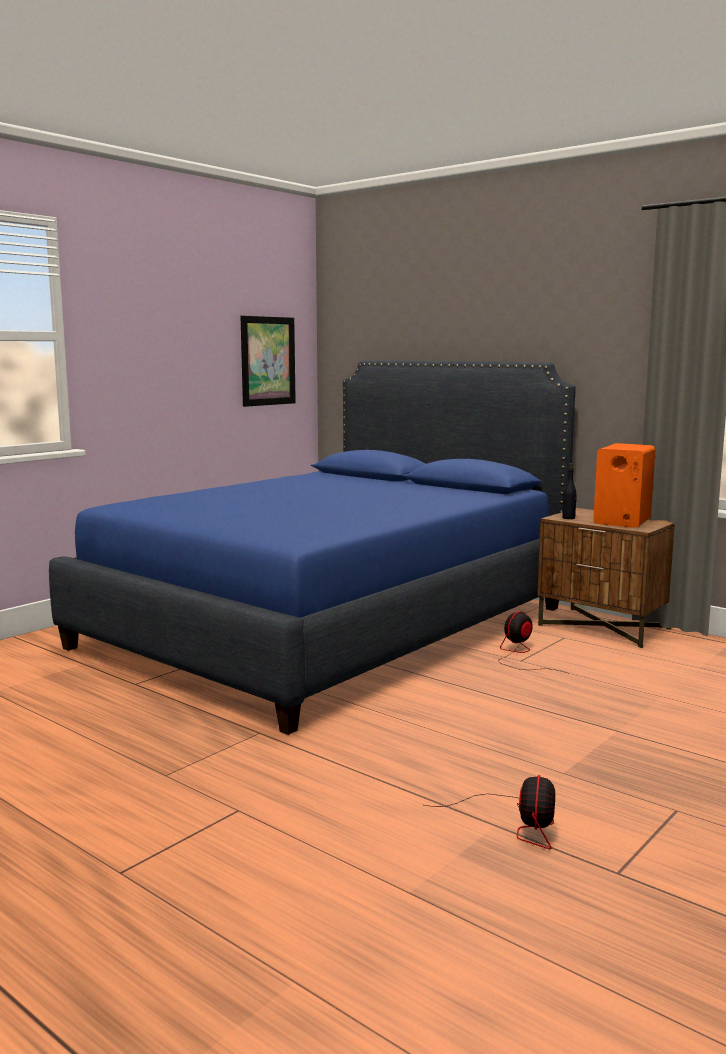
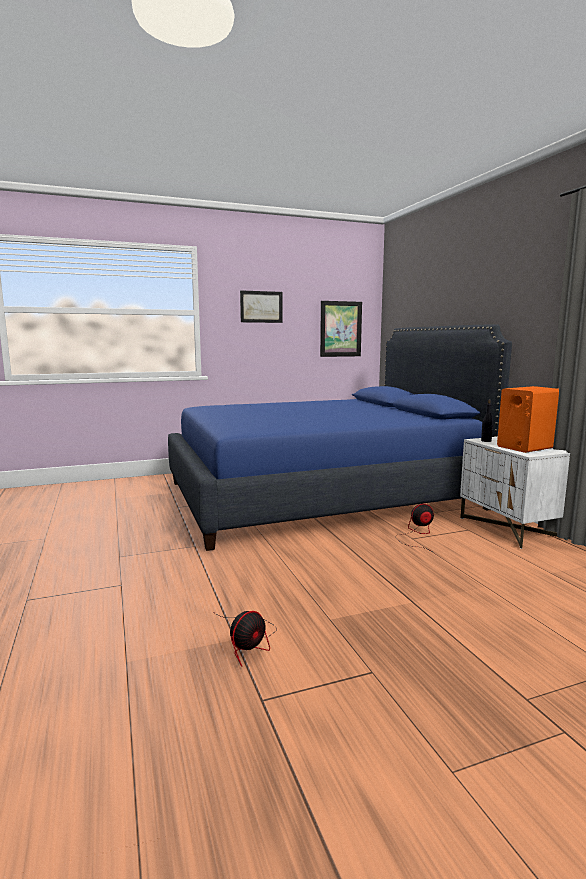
camera: 30 degrees right, 0 degrees up
brown nightstand [537,508,675,648] -> white nightstand [460,437,570,549]
none -> picture [240,290,283,323]

